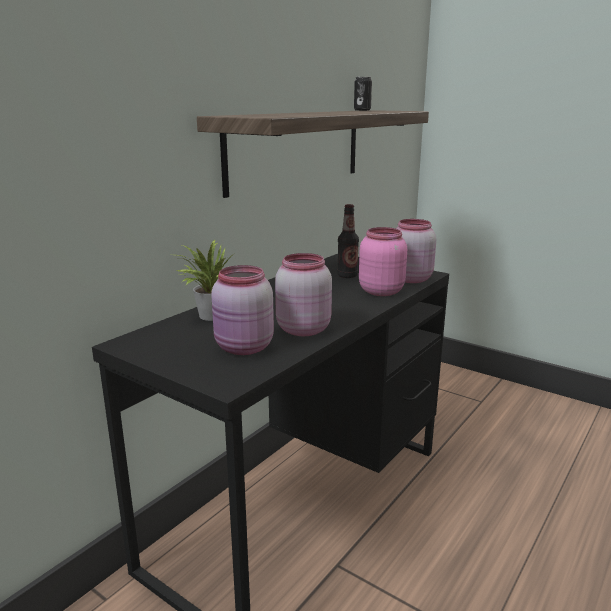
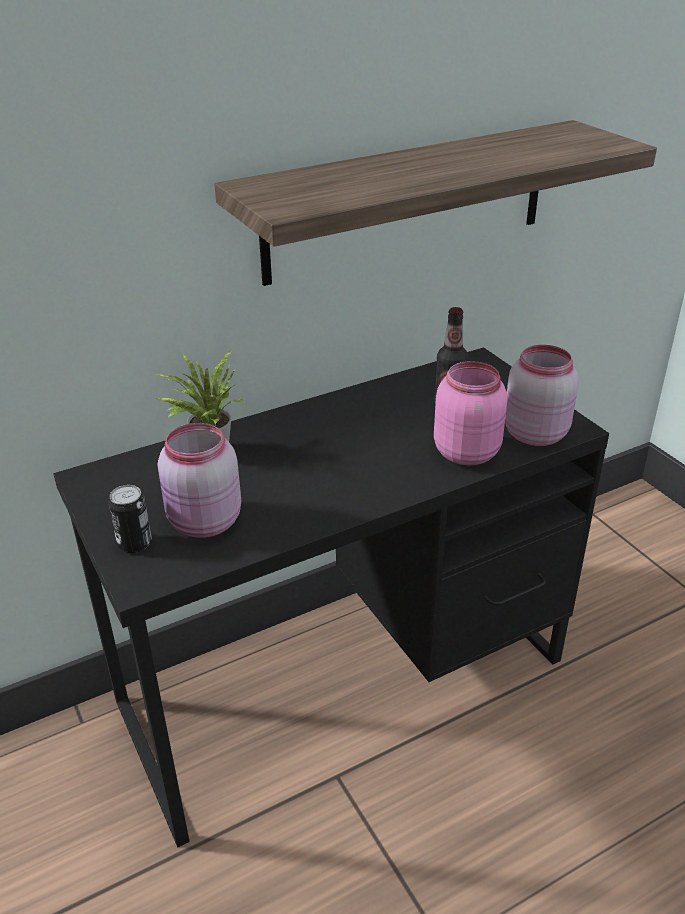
camera: 25 degrees right, 15 degrees up
pink jar [275,253,332,336] -> none
can [354,77,372,111] -> can moved to [108,485,152,553]

